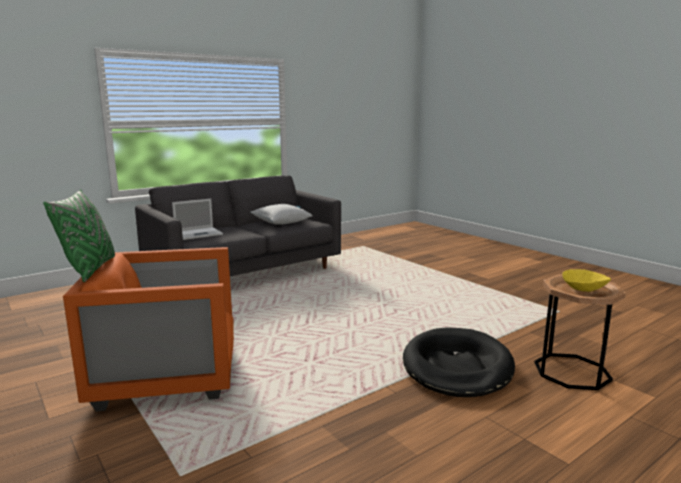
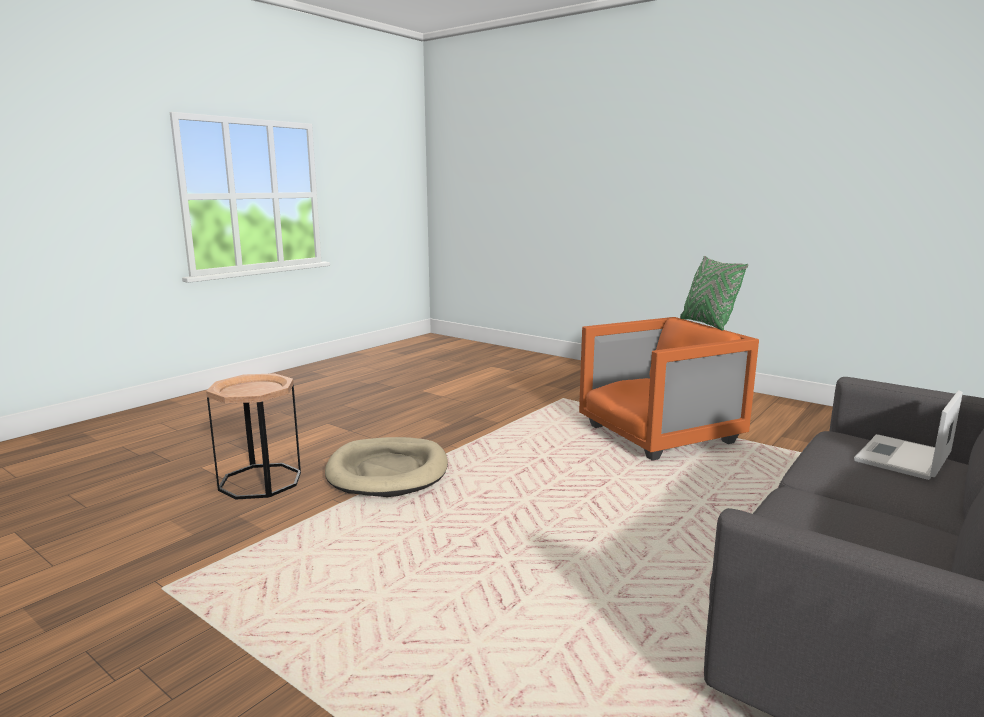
camera: 165 degrees right, 0 degrees up
grey pillow [250,204,313,225] -> none
black dog bed [403,327,515,397] -> beige dog bed [325,437,448,497]
yellow bowl [562,269,611,292] -> none

